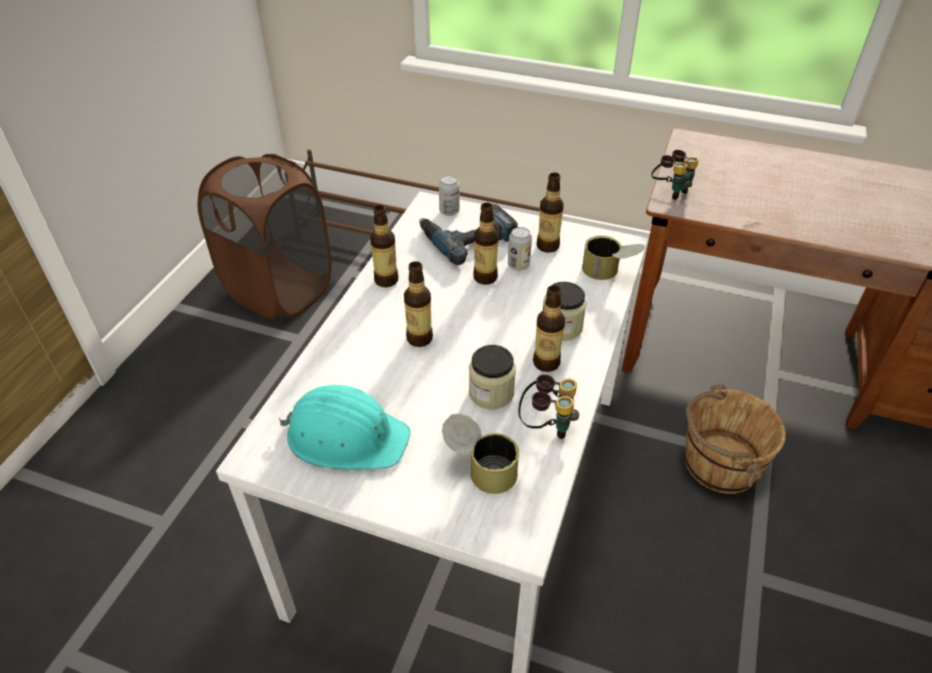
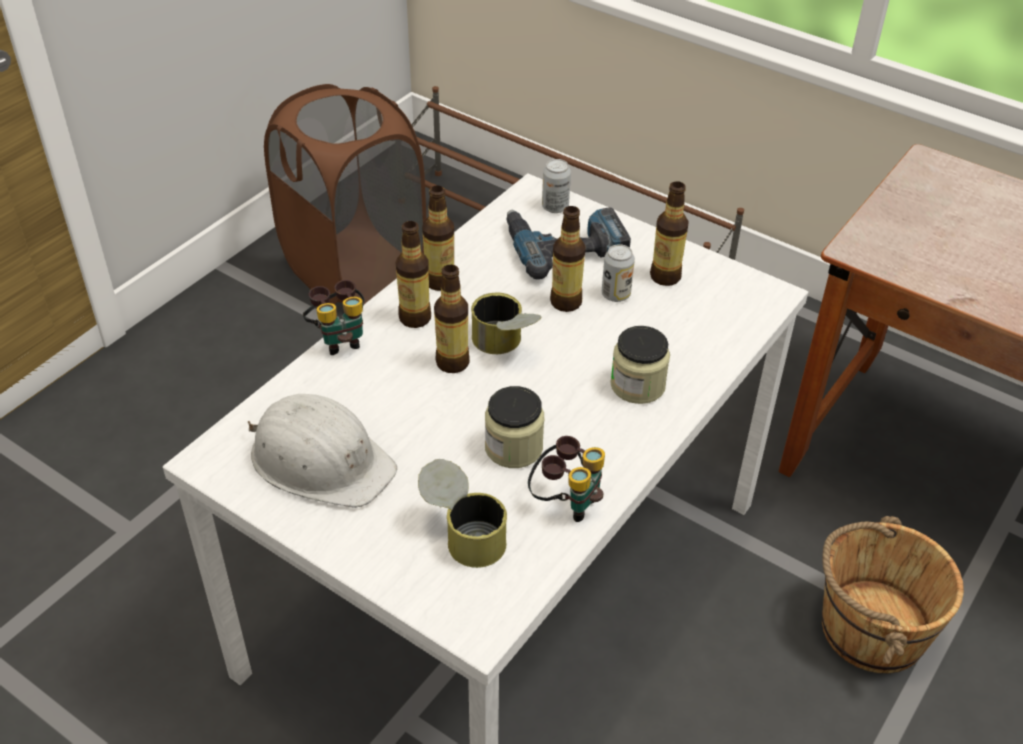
camera: 15 degrees right, 0 degrees up
turquoise hard hat [279,385,410,470] -> white hard hat [248,394,397,508]
bottle [533,285,565,372] -> bottle moved to [395,221,431,328]
can [582,236,645,280] -> can moved to [471,293,541,354]
binoculars [651,150,699,200] -> binoculars moved to [303,280,365,355]

